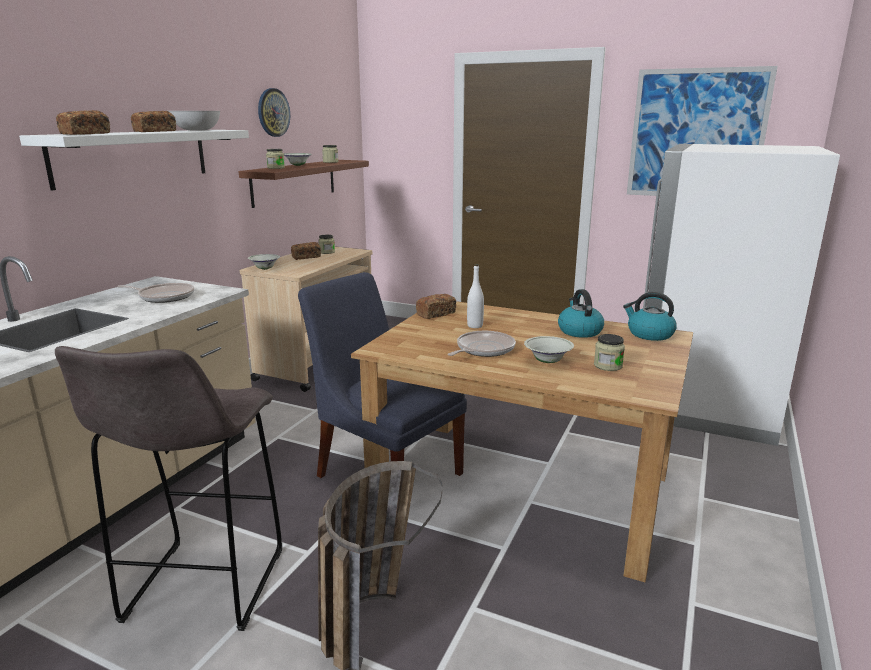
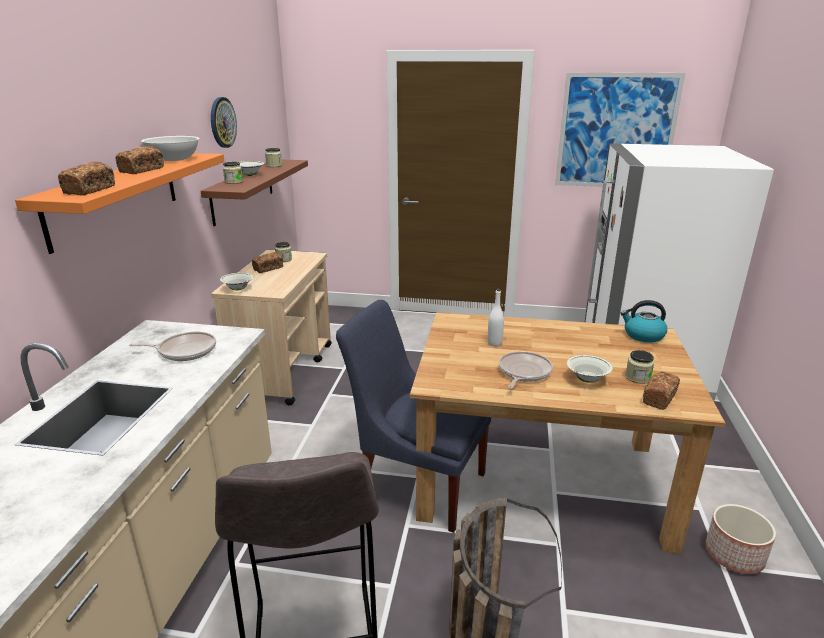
camera: 15 degrees left, 5 degrees up
white shelf [19,130,249,190] -> orange shelf [15,153,225,254]
bread [416,294,456,319] -> bread moved to [643,372,680,410]
kettle [558,289,604,338] -> none
none -> planter [705,504,776,574]

